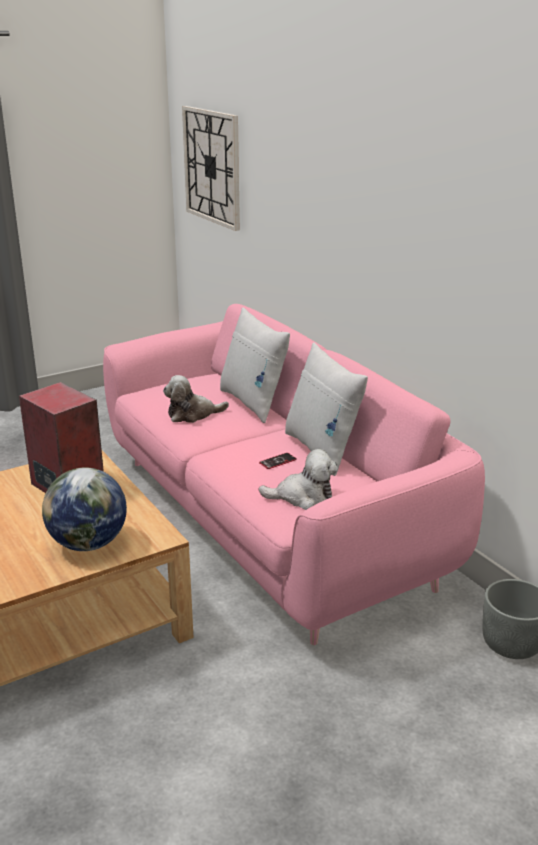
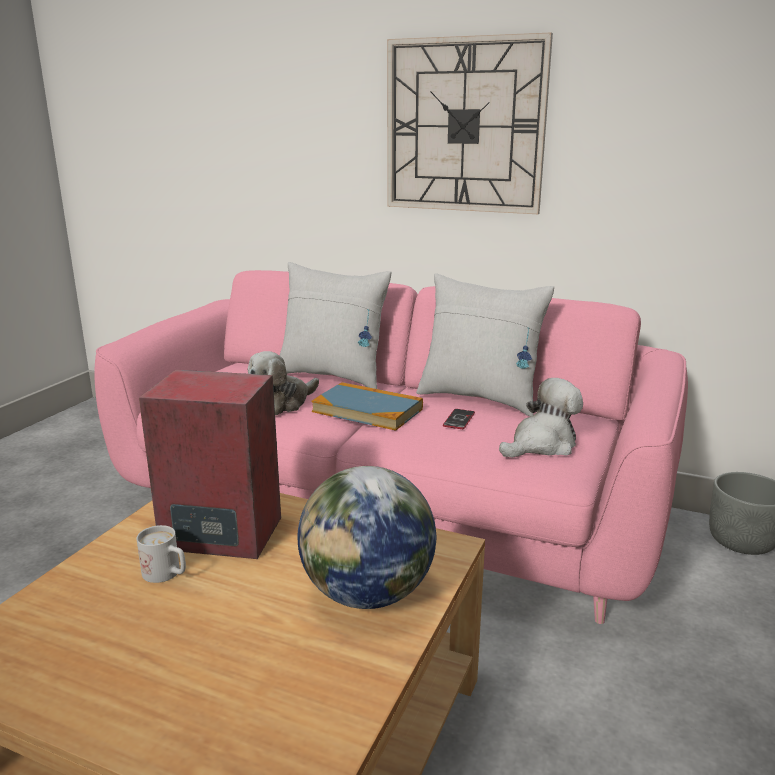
camera: 35 degrees left, 5 degrees down
wall clock [182,106,240,231] -> wall clock moved to [387,33,553,214]
none -> white mug [136,525,186,583]
none -> book [311,382,423,431]

